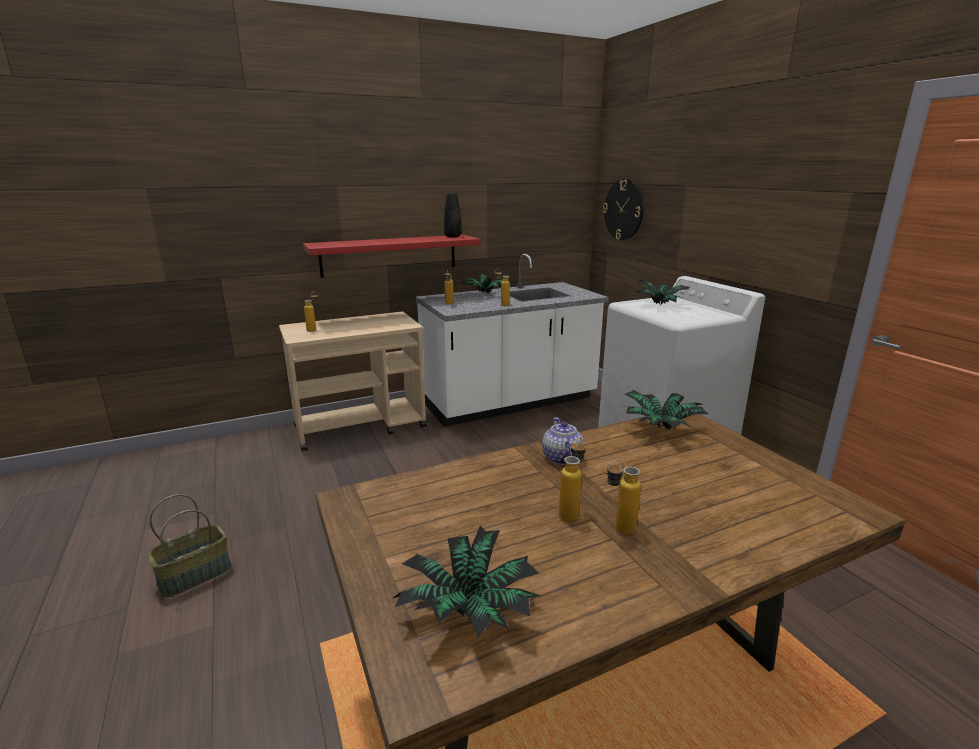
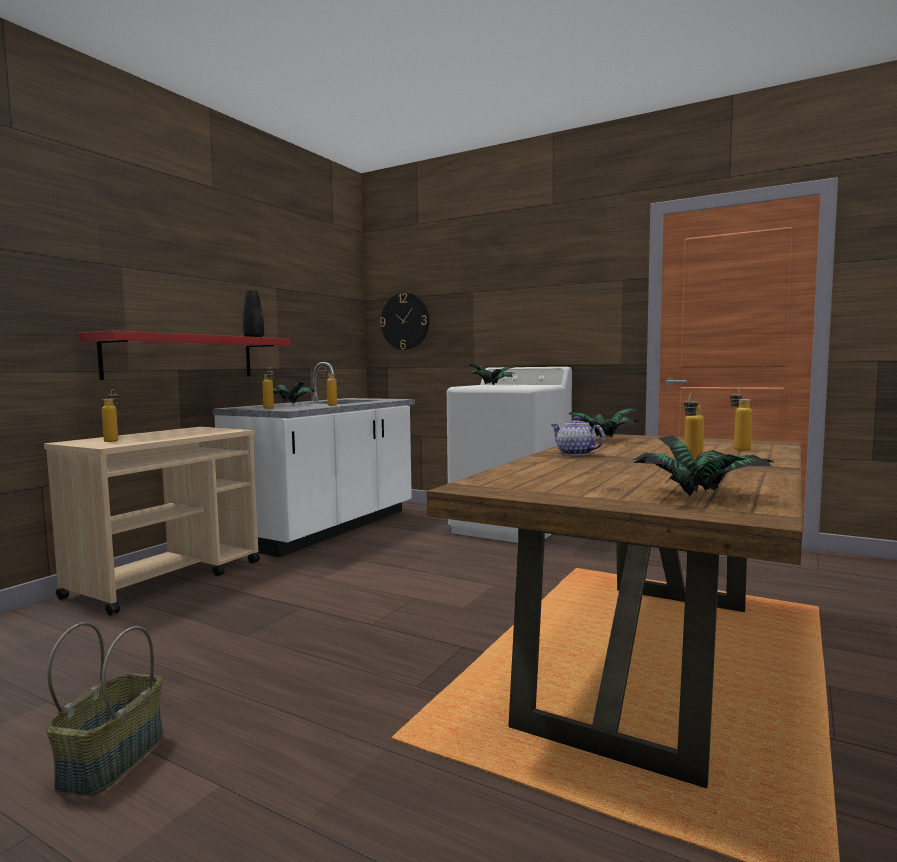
camera: 35 degrees left, 15 degrees down
bottle [559,438,586,522] -> bottle moved to [730,388,752,451]

